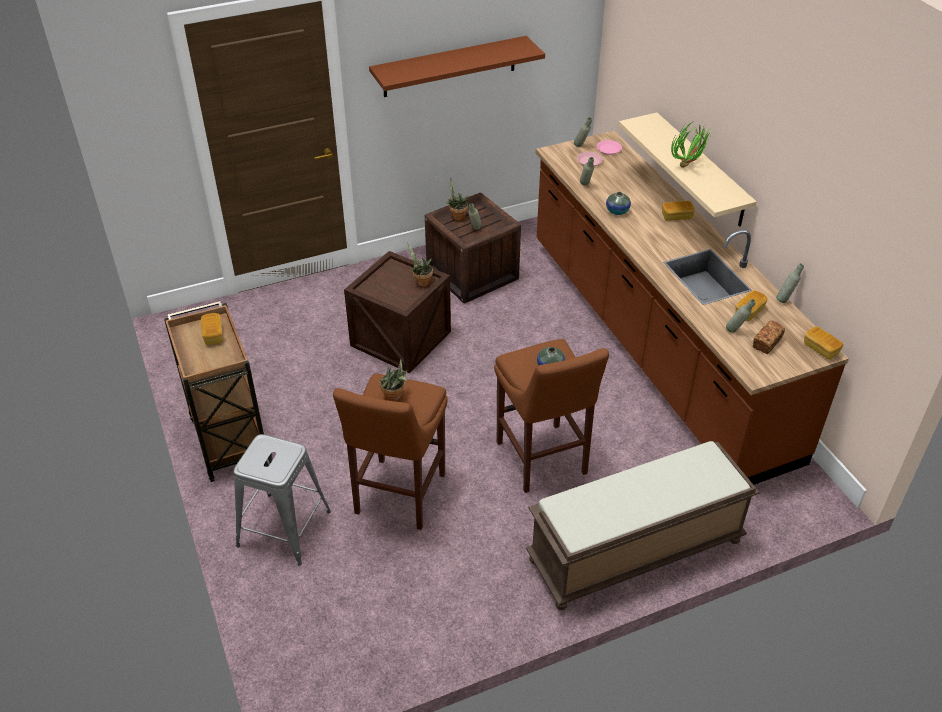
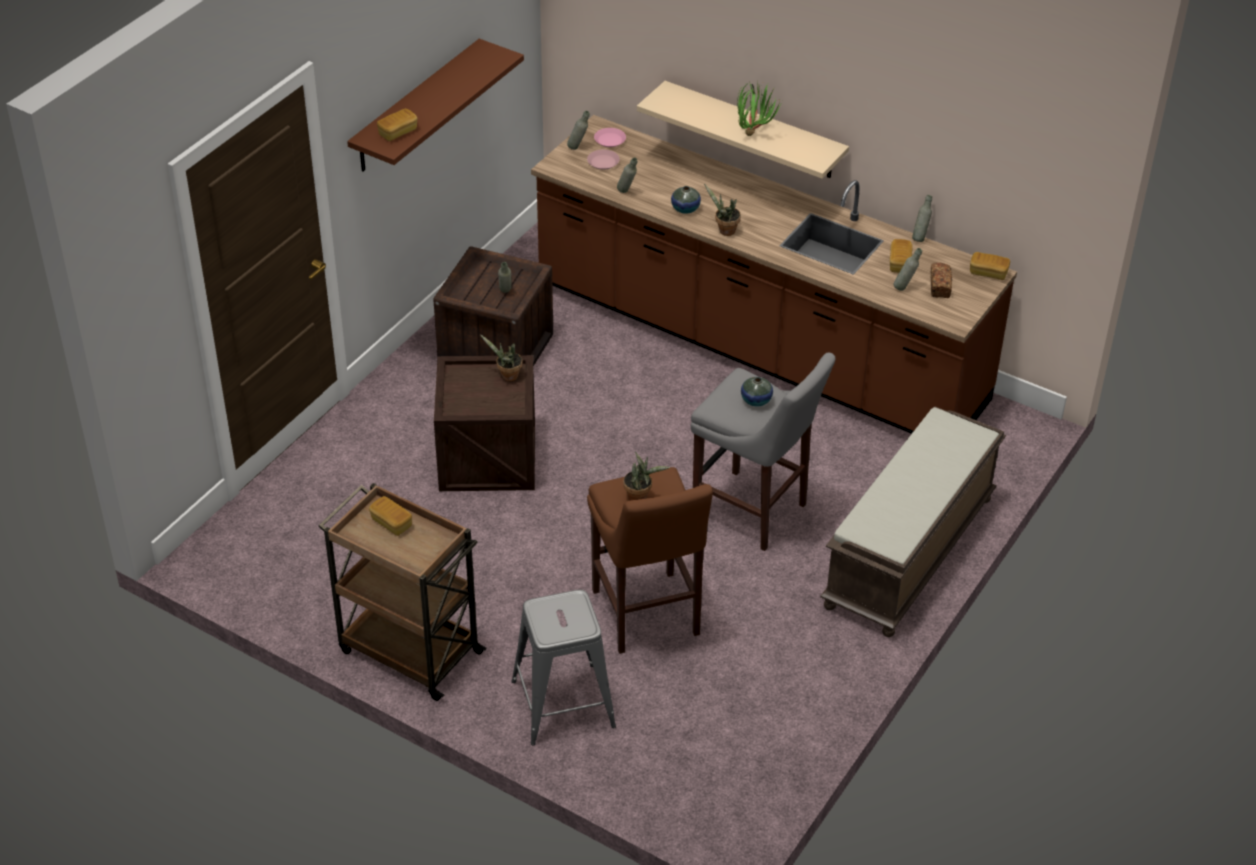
camera: 35 degrees left, 0 degrees up
potted plant [446,178,468,221] -> potted plant moved to [704,183,741,236]
brown stool [494,339,609,493] -> grey stool [691,352,836,551]
bread [662,201,695,221] -> bread moved to [377,109,418,141]

